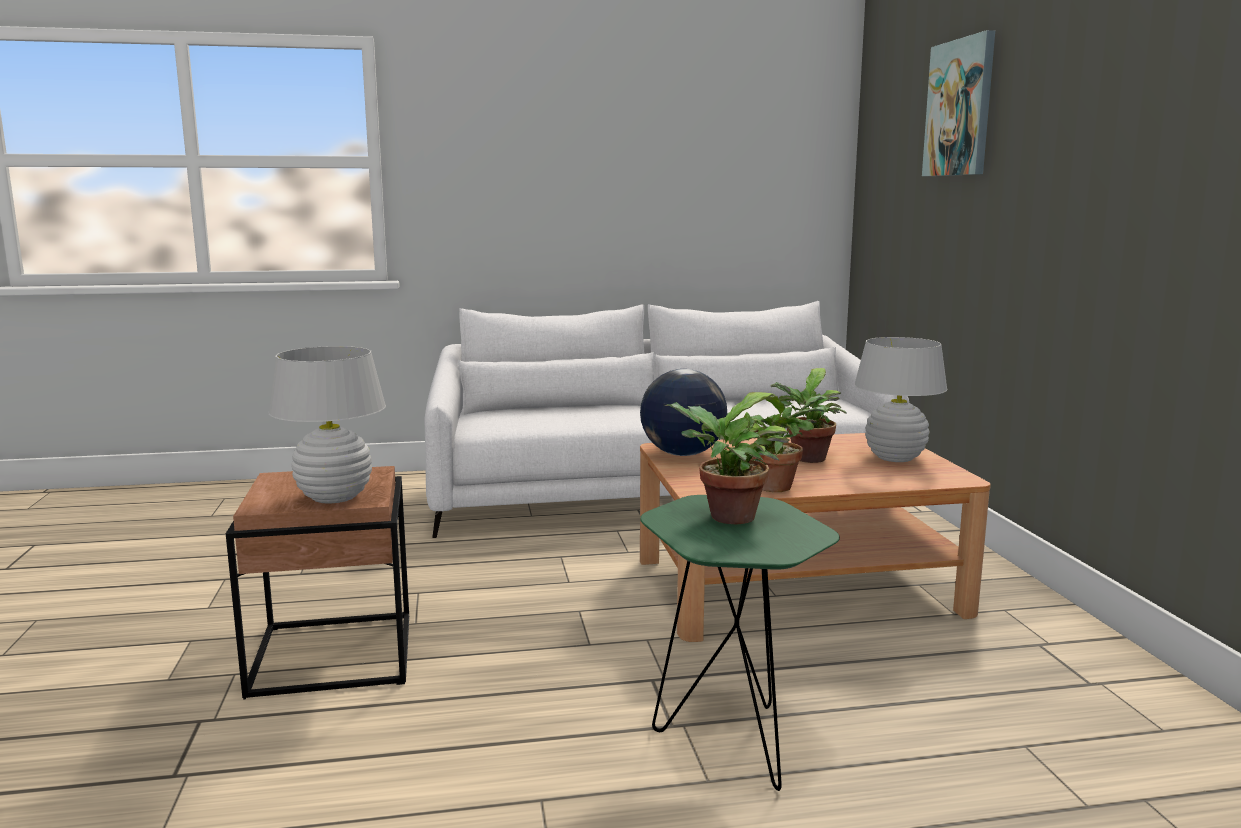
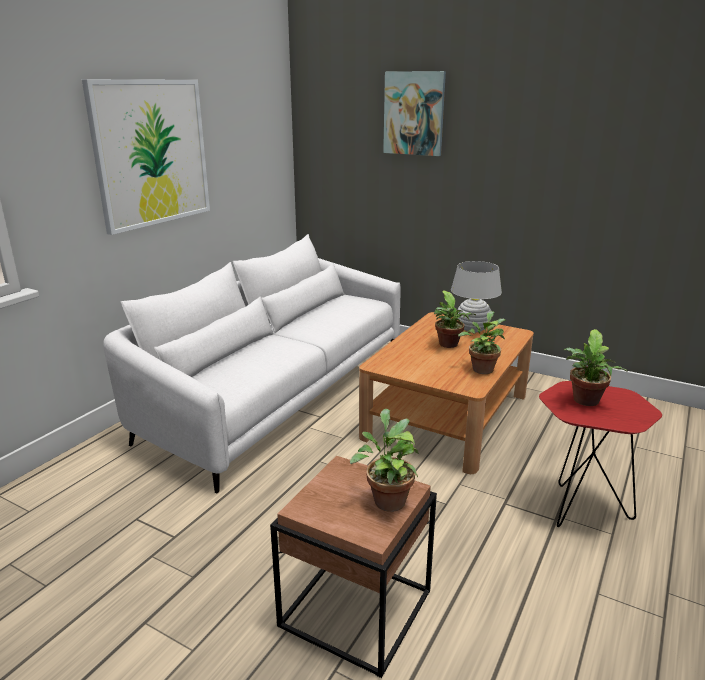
camera: 50 degrees left, 10 degrees up
white table lamp [268,346,386,504] -> potted plant [350,409,419,512]
globe [640,369,727,456] -> none
green side table [640,495,840,791] -> red side table [539,381,662,527]
none -> picture [82,79,210,235]

